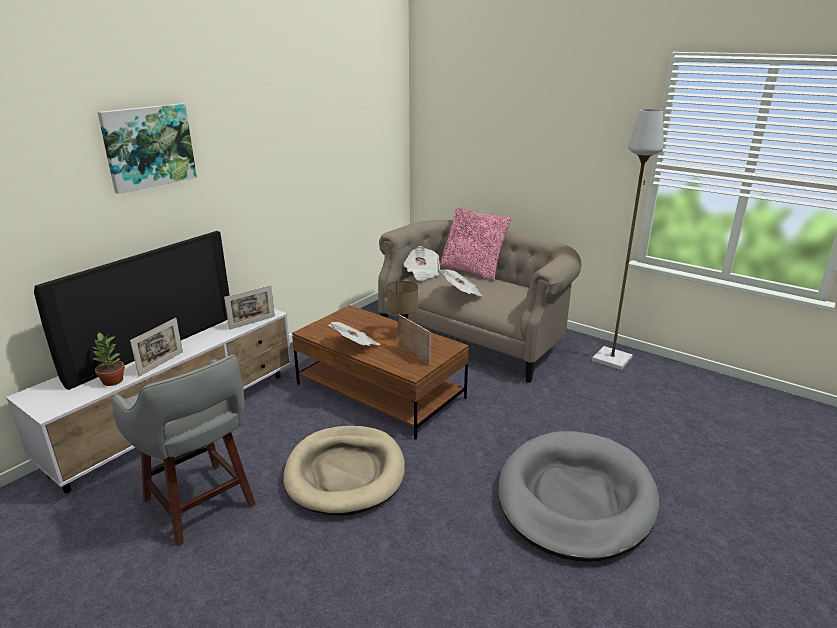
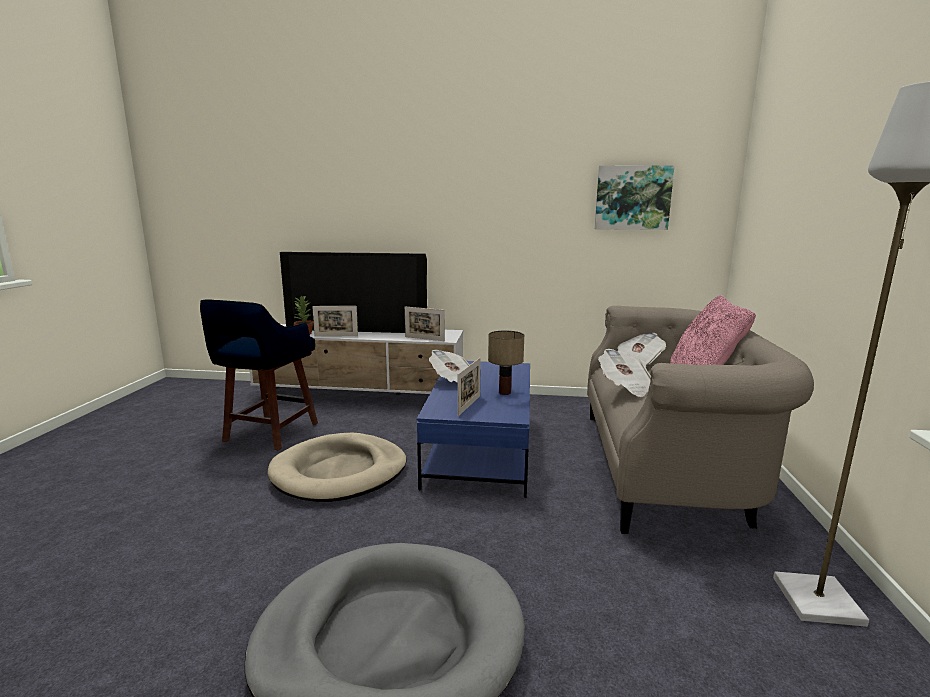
camera: 60 degrees right, 10 degrees down
picture [98,104,197,194] -> picture moved to [595,165,675,230]
grey stool [112,355,256,546] -> blue stool [200,299,318,450]
brown coffee table [292,305,469,440] -> blue coffee table [417,361,530,498]

